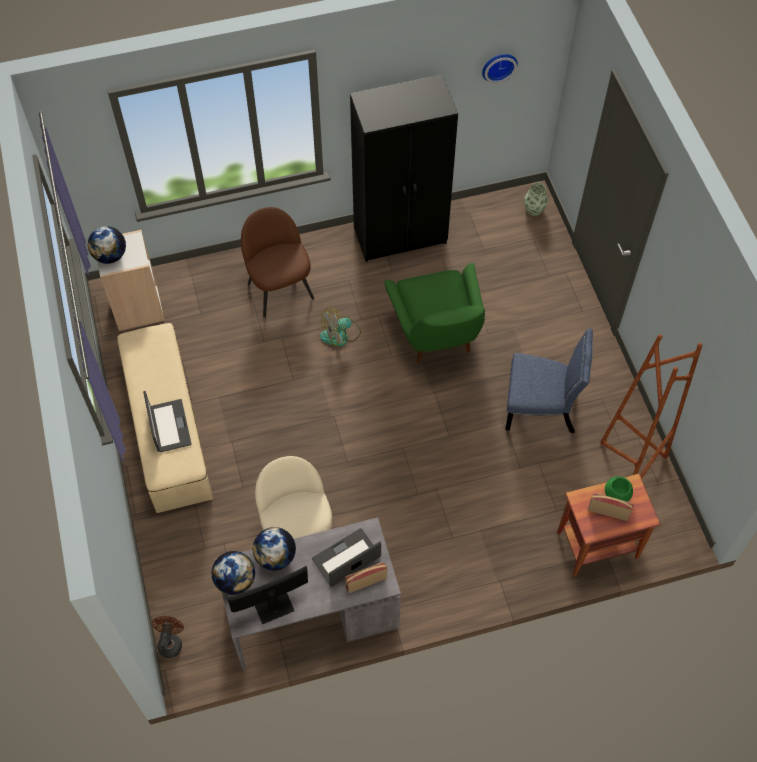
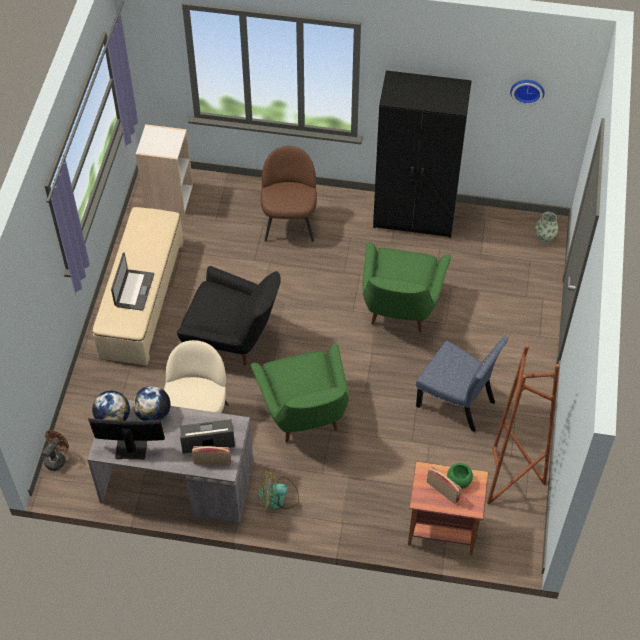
camera: 25 degrees right, 5 degrees down
globe [88,226,126,264] -> none
fan [320,308,361,347] -> fan moved to [258,469,299,510]
none -> black armchair [177,266,281,366]
none -> green armchair [251,344,348,443]

